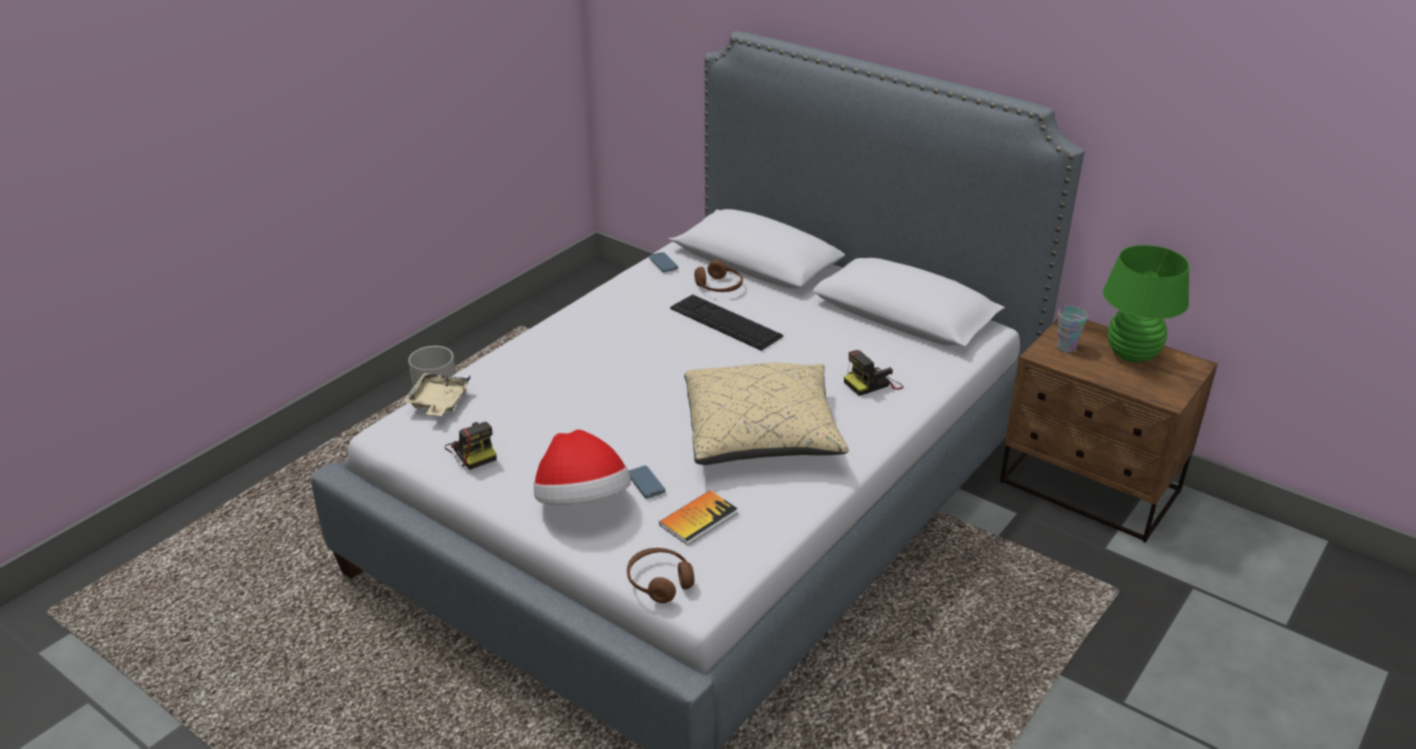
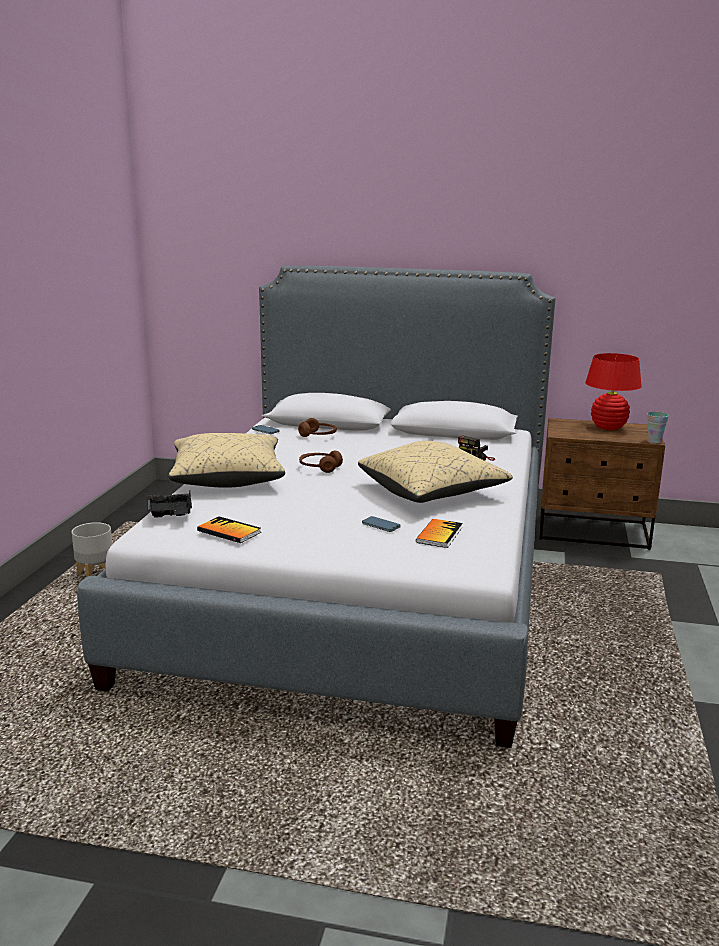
camera: 25 degrees left, 15 degrees down
beige tray [403,373,470,416] -> black tray [147,491,192,518]
camera [445,422,497,470] -> book [197,516,261,543]
hat [534,430,631,505] -> none
brown headphones [627,548,694,603] -> brown headphones moved to [299,451,343,473]
keyboard [670,294,783,351] -> none
cup [1057,306,1088,352] -> cup moved to [647,412,669,443]
green table lamp [1103,245,1190,362] -> red table lamp [585,353,642,430]
none -> beige pillow [169,433,285,488]

